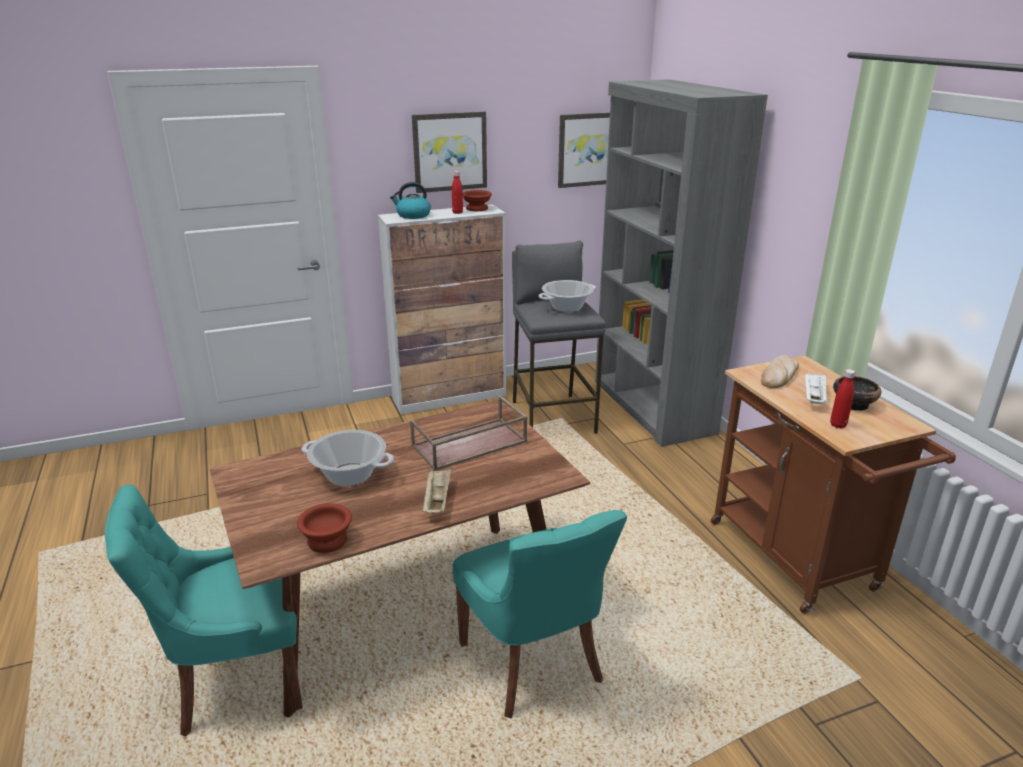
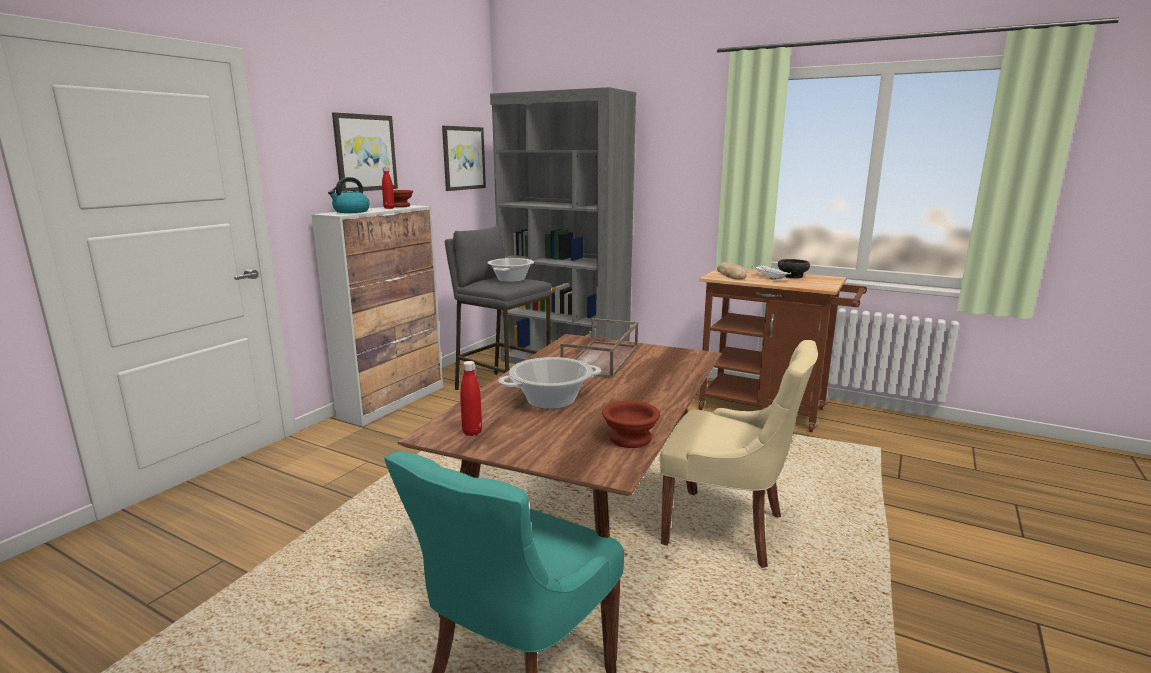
camera: 40 degrees left, 10 degrees down
beige tray [423,469,451,513] -> none
turquoise chair [453,510,627,718] -> beige chair [660,340,818,568]
red bottle [830,369,856,429] -> red bottle moved to [460,361,482,436]

